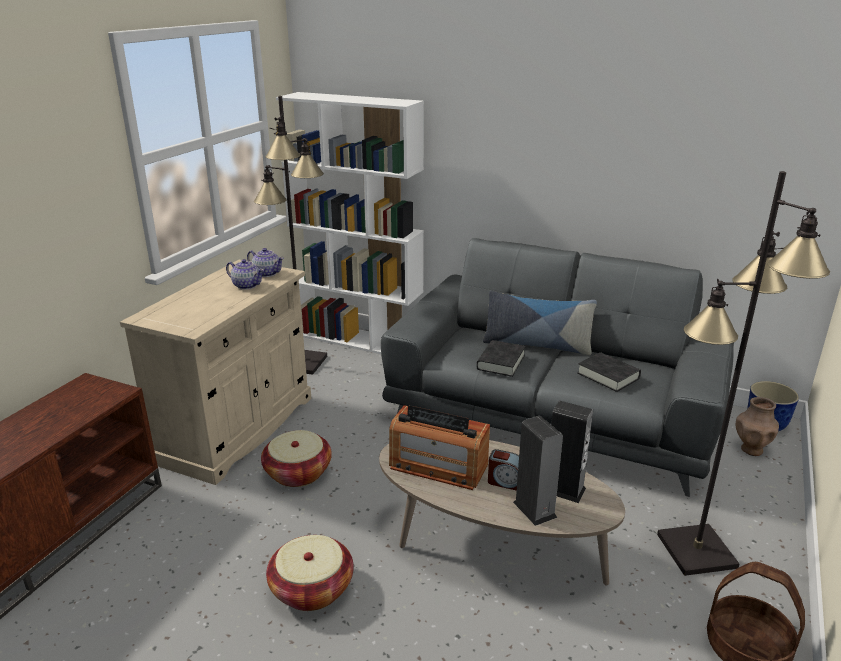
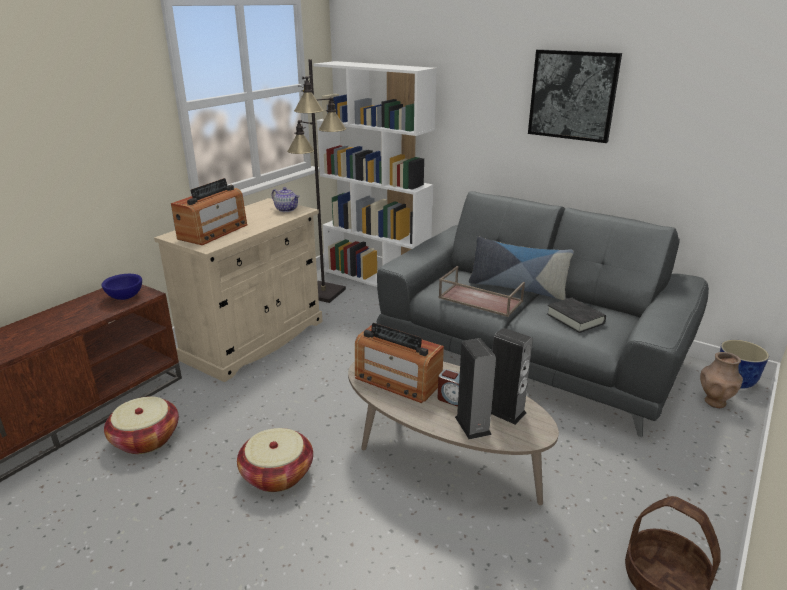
camera: 10 degrees right, 0 degrees up
teapot [226,259,264,290] -> none
basket [261,430,332,487] -> basket moved to [104,396,179,454]
black book [476,340,526,377] -> brown tray [438,266,525,317]
black floor lamp [657,171,830,576] -> none
none -> blue bowl [101,274,142,300]
none -> radio [171,178,248,245]
none -> picture [528,49,622,143]

